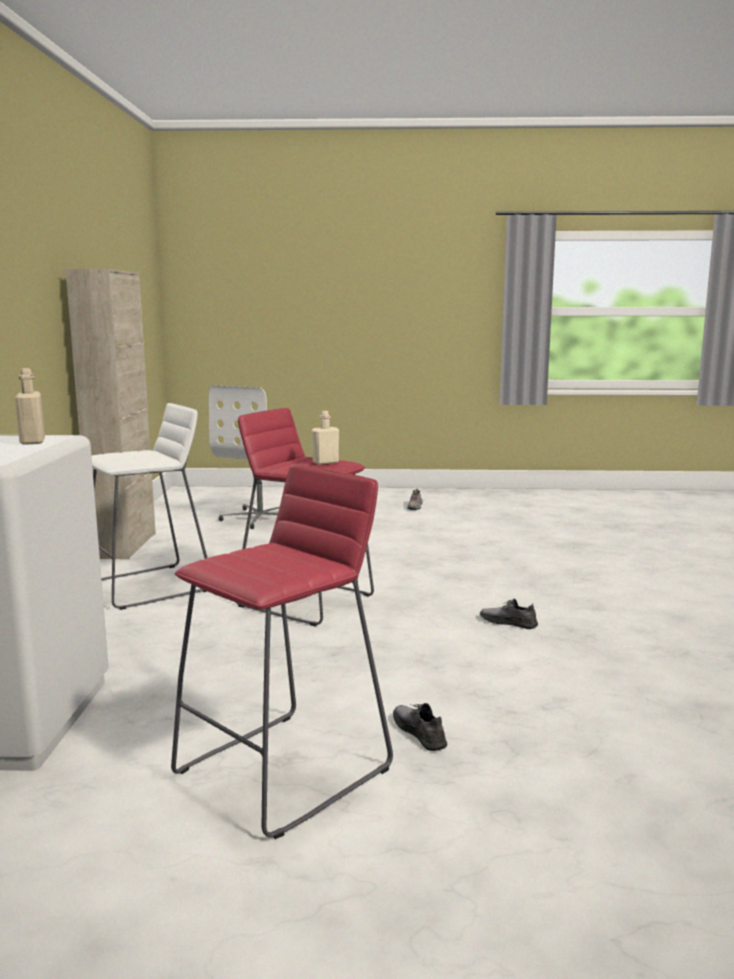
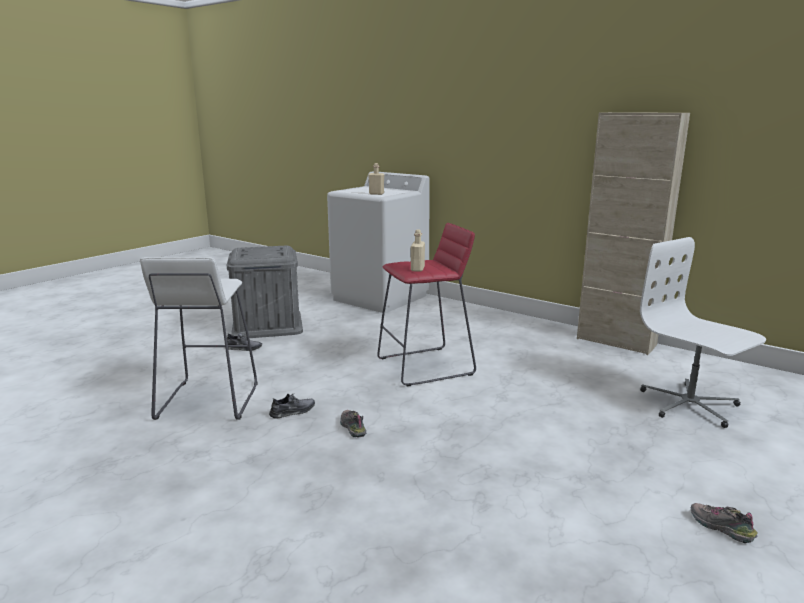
camera: 125 degrees right, 5 degrees up
white stool [92,403,208,610] -> white stool moved to [140,257,258,420]
red stool [171,464,393,839] -> grey storage box [227,246,303,338]
none -> shoe [340,410,366,438]

